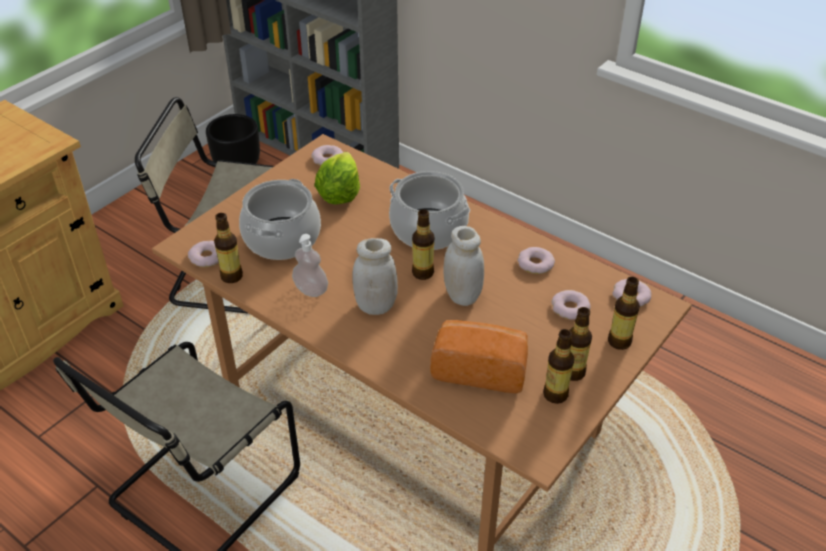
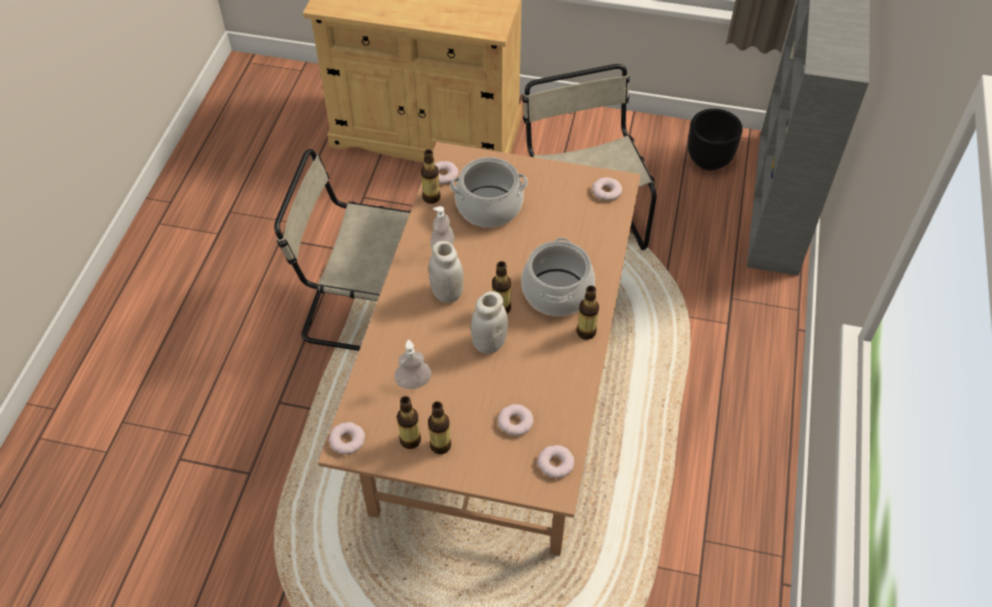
camera: 65 degrees right, 10 degrees up
lettuce [315,152,360,204] -> none
bread [430,320,528,394] -> soap dispenser [394,340,431,389]
donut [517,247,555,274] -> donut moved to [329,422,365,455]
bottle [608,277,640,350] -> bottle moved to [577,286,599,340]

